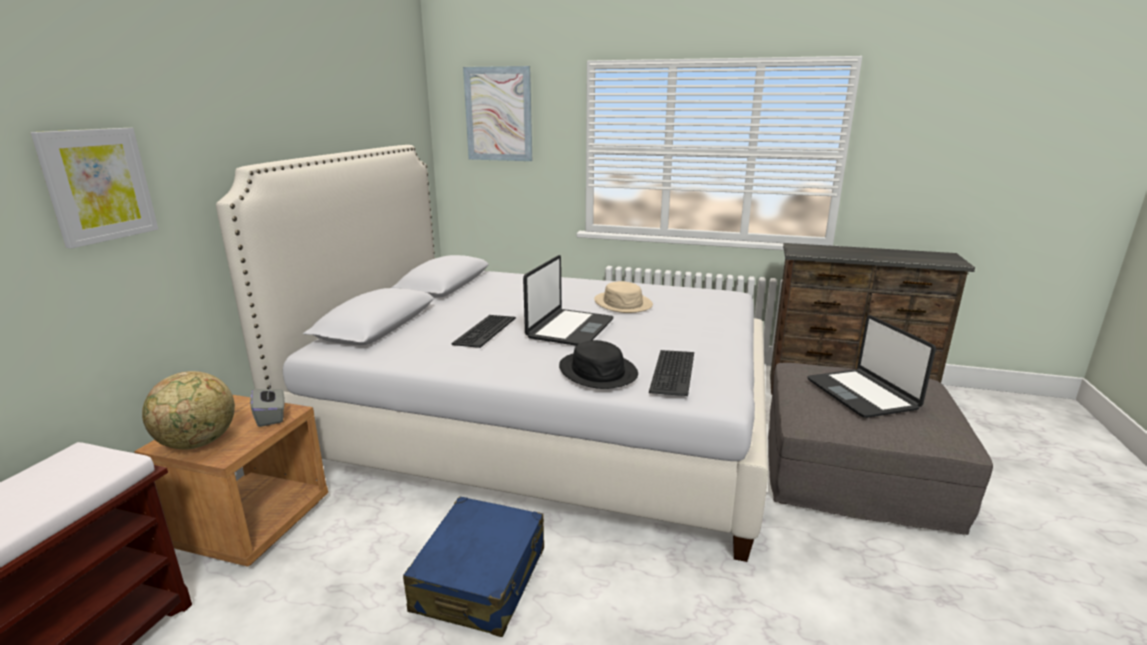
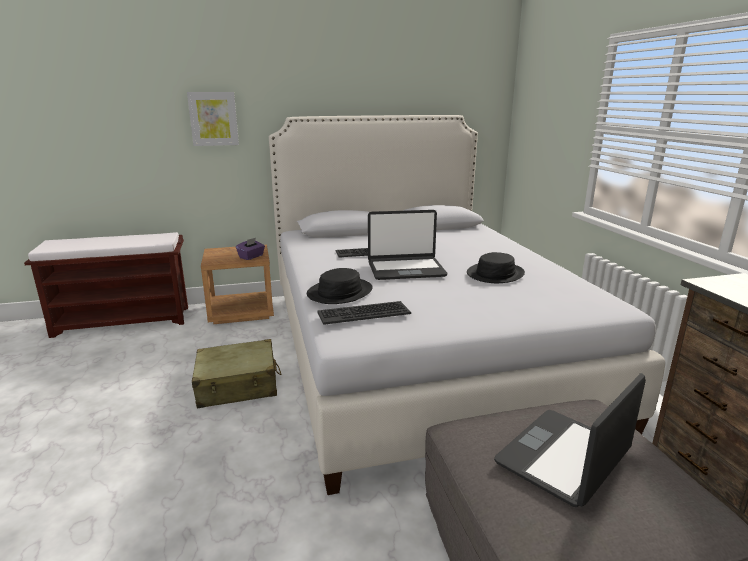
camera: 60 degrees right, 0 degrees up
globe [142,371,235,450] -> none
grey tissue box [250,382,285,427] -> purple tissue box [236,238,265,260]
blue suitcase [403,497,544,637] -> beige suitcase [192,339,281,408]
picture [463,66,532,161] -> none
beige hat [594,281,653,313] -> black hat [467,252,525,283]

